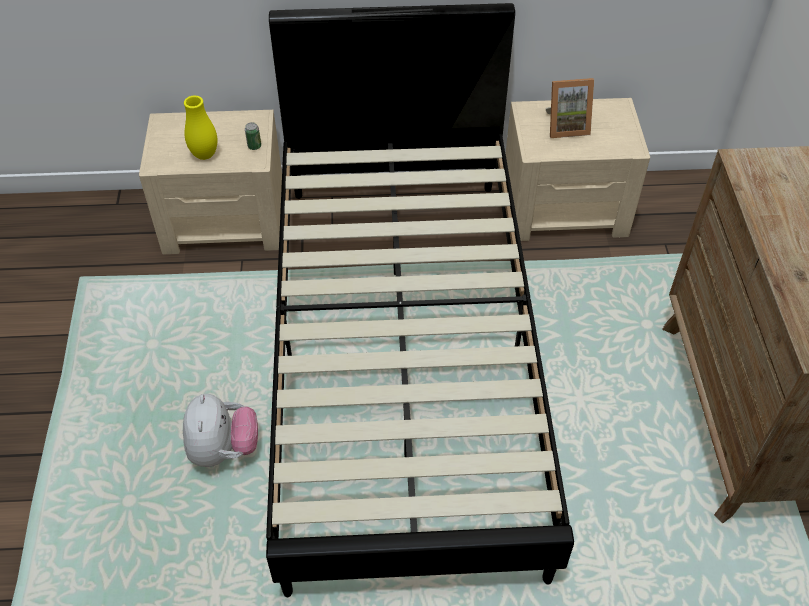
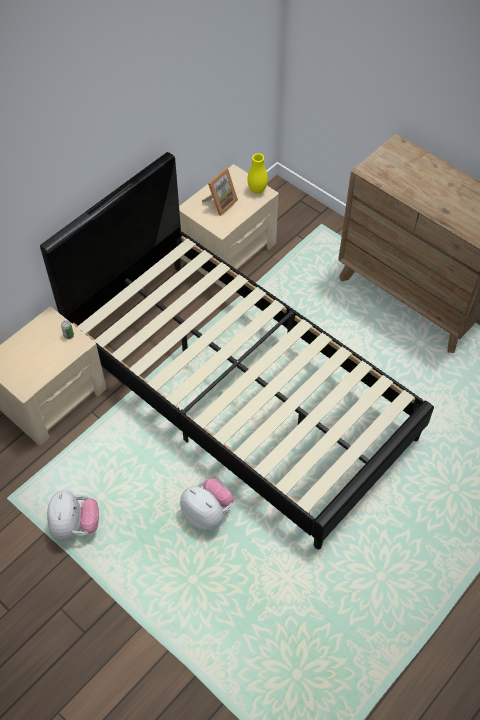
camera: 45 degrees left, 5 degrees up
yellow vase [184,96,217,160] -> yellow vase moved to [247,153,268,194]
none -> plush toy [47,490,99,541]

